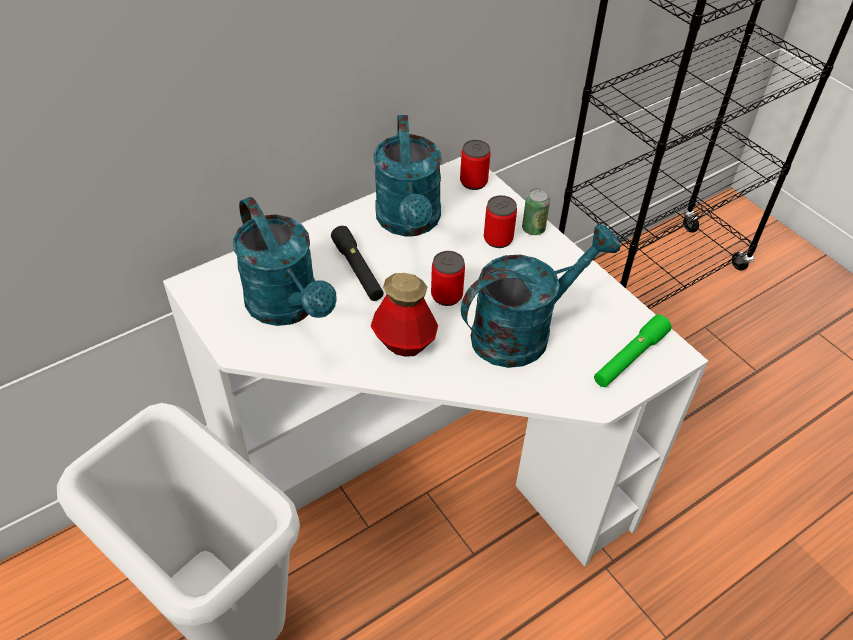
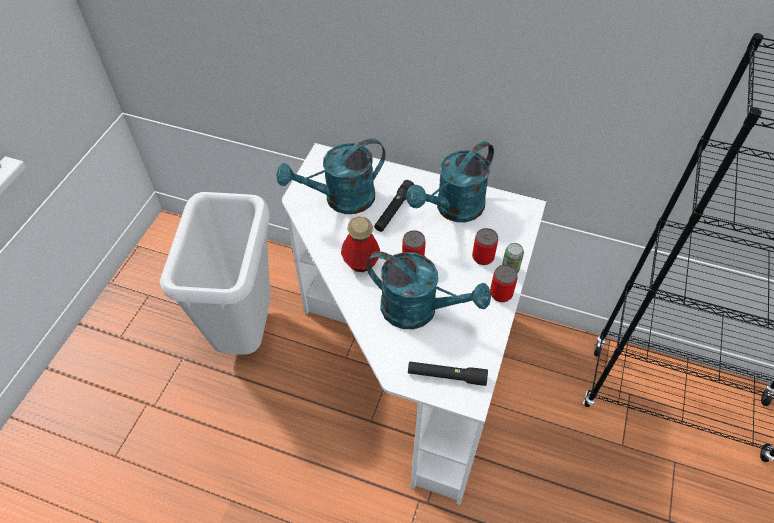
camera: 55 degrees right, 5 degrees up
turquoise watering can [233,197,337,326] -> turquoise watering can turned 45 degrees clockwise [276,139,386,214]
can [460,140,491,190] -> can moved to [490,265,518,302]
green flashlight [594,315,672,387] -> black flashlight [408,362,488,386]

